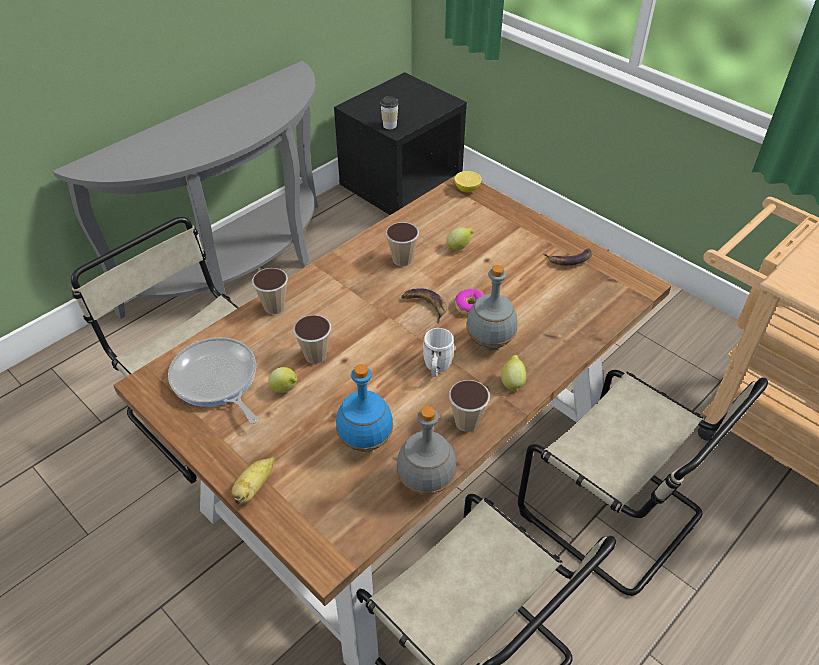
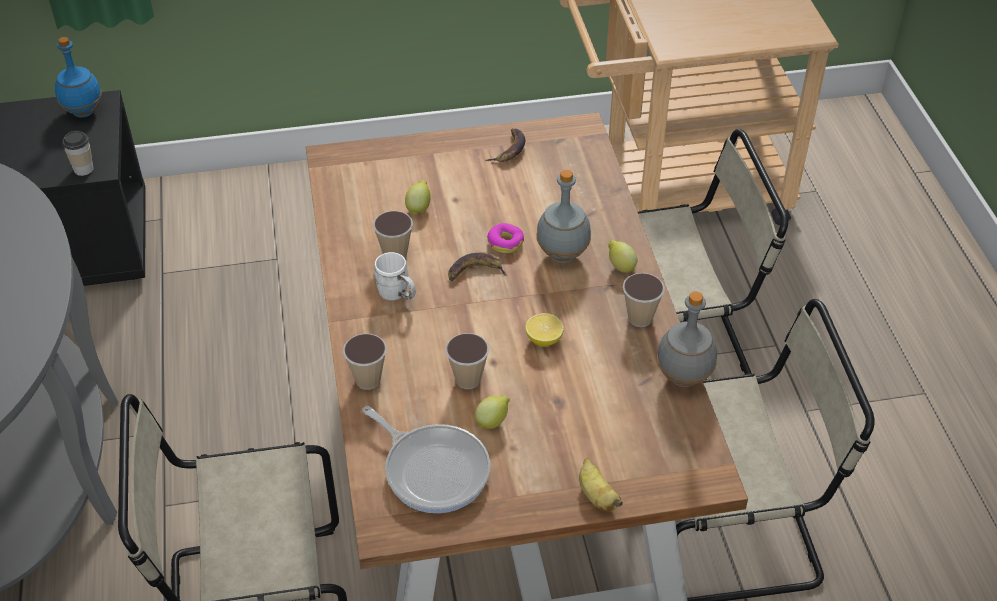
camera: 55 degrees left, 0 degrees up
frying pan [168,337,258,424] -> frying pan turned 135 degrees counterclockwise [362,406,490,513]
blue bottle [336,364,393,452] -> blue bottle moved to [55,37,102,117]
white mug [423,328,455,377] -> white mug moved to [374,252,415,301]
lemon [454,171,482,192] -> lemon moved to [525,313,564,347]

